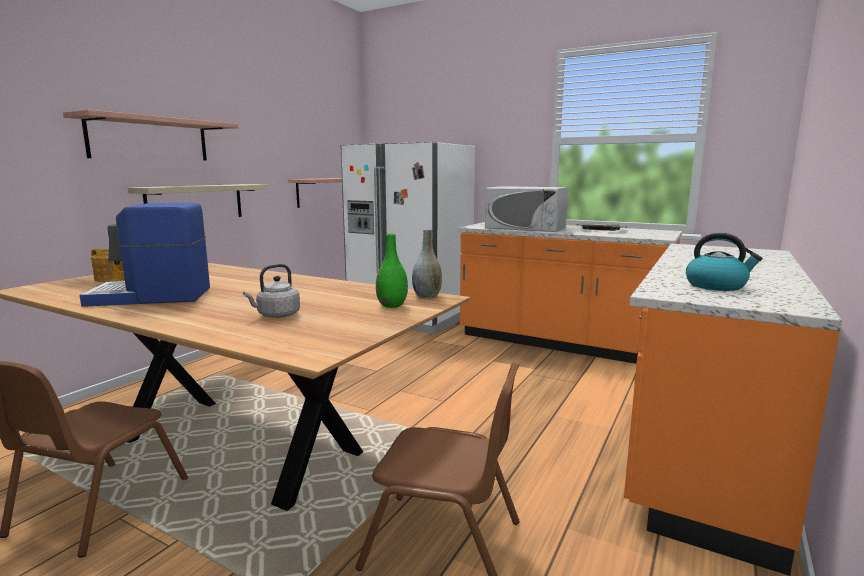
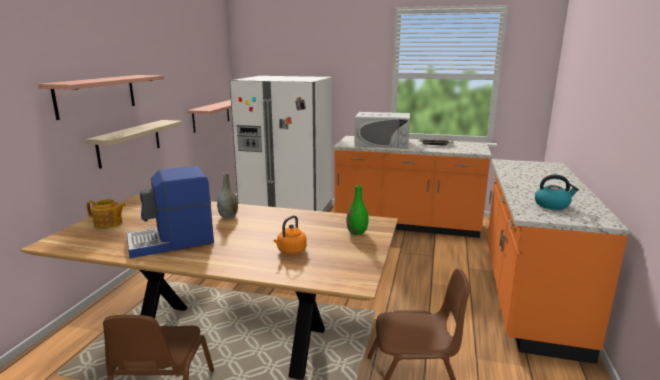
camera: 15 degrees left, 5 degrees up
grey kettle [243,264,300,318] -> orange kettle [274,216,307,254]
grey vase [412,229,442,298] -> grey vase moved to [217,173,238,219]

